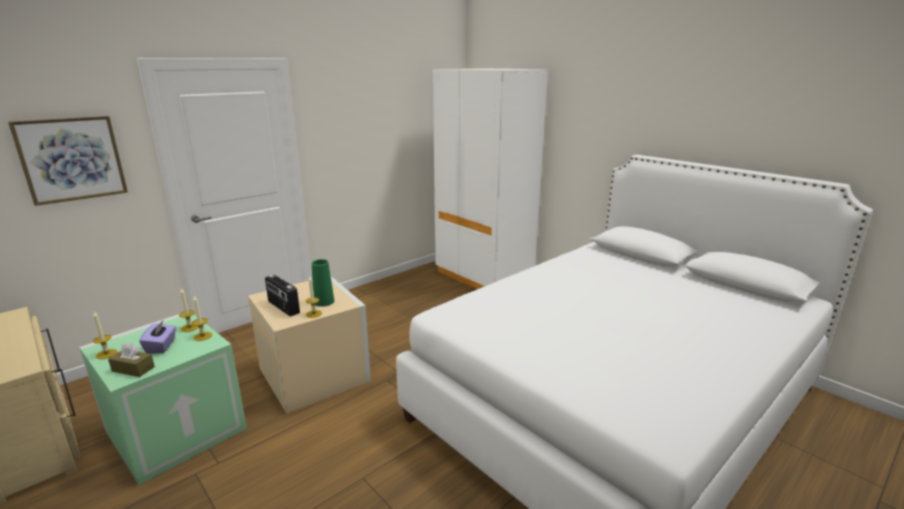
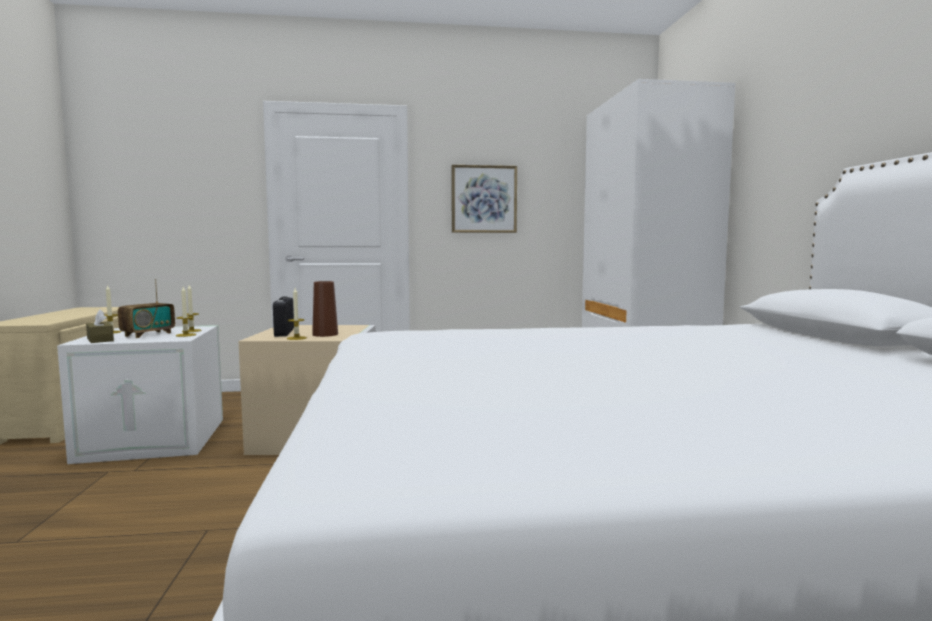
camera: 35 degrees right, 15 degrees down
picture [8,116,128,206] -> picture moved to [451,165,517,233]
green storage box [79,314,247,485] -> white storage box [57,325,223,464]
purple tissue box [139,321,176,354] -> radio [118,279,175,338]
green vase [312,259,334,307] -> brown vase [312,281,338,337]

